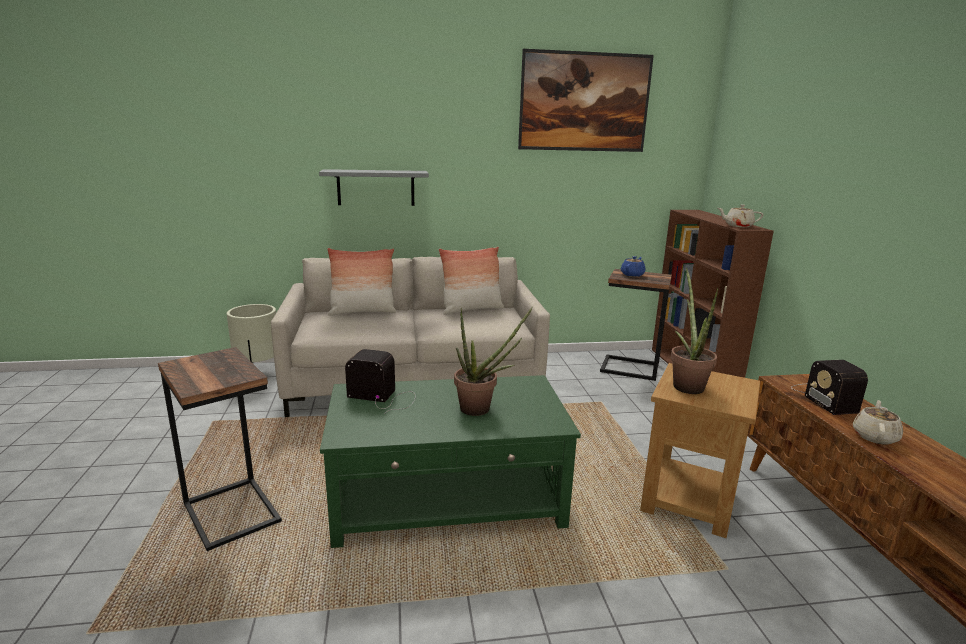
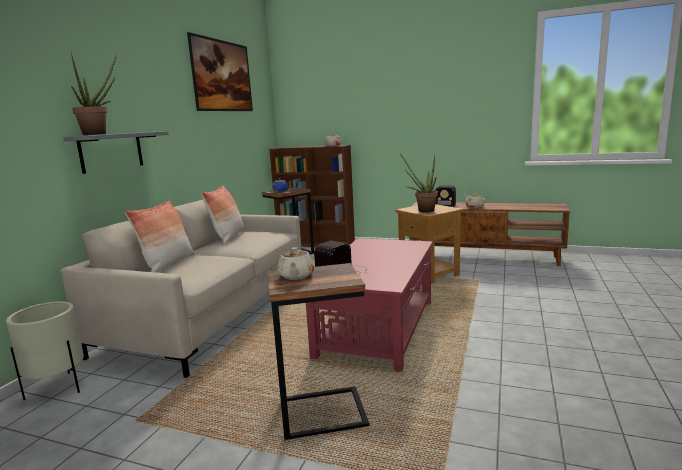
camera: 60 degrees left, 5 degrees down
green coffee table [320,375,581,548] -> red coffee table [306,238,433,372]
potted plant [454,307,533,416] -> potted plant moved to [71,52,116,135]
none -> beige teapot [277,247,315,280]

